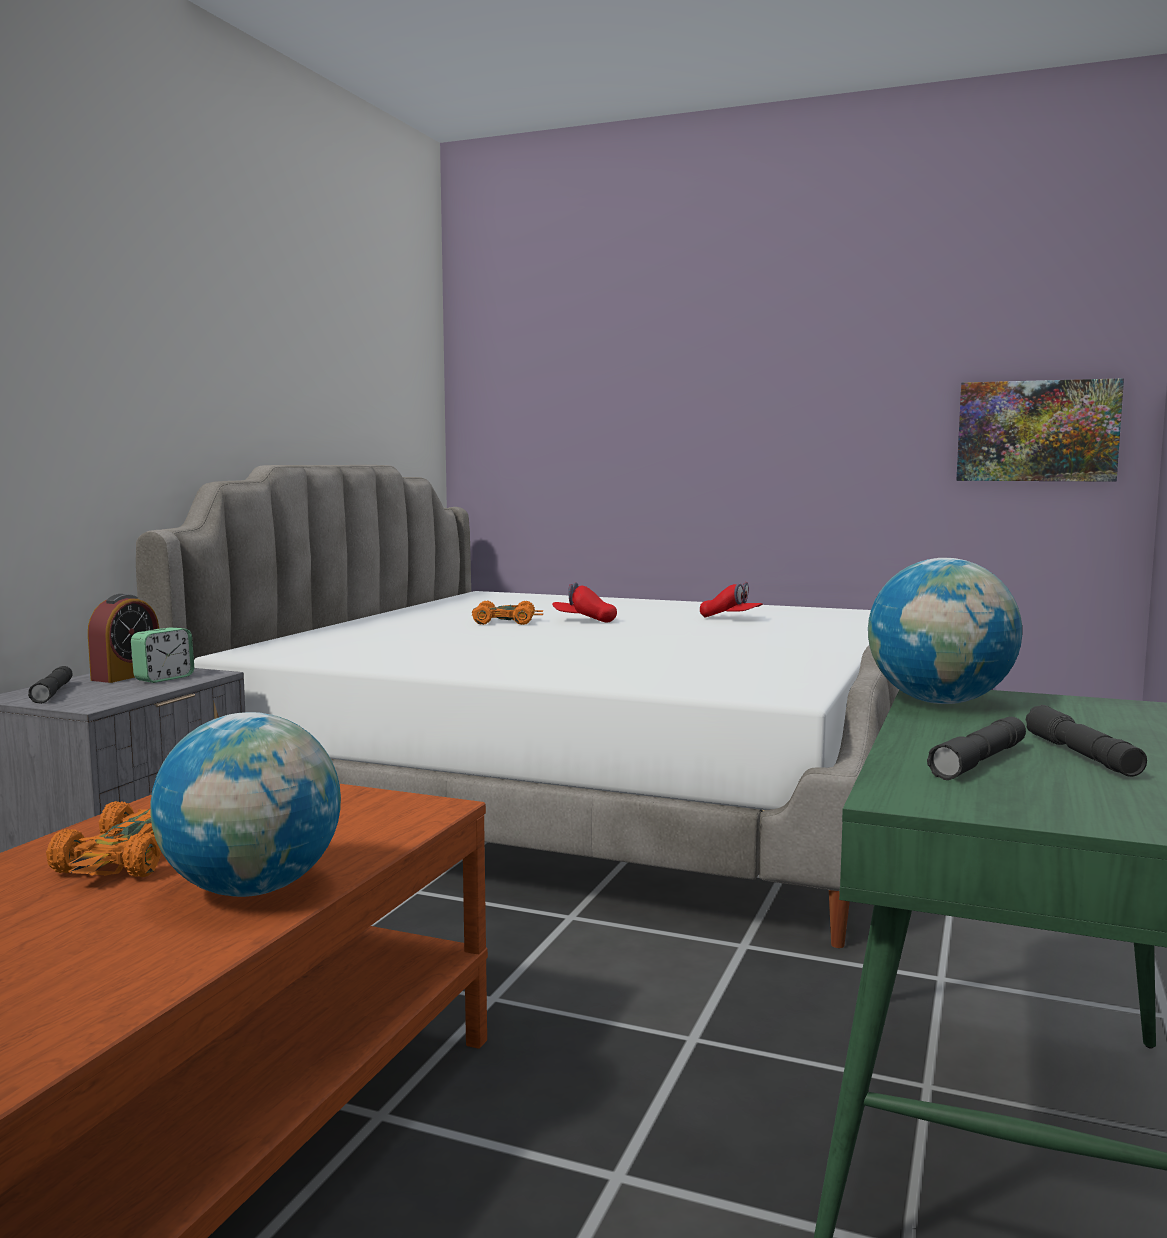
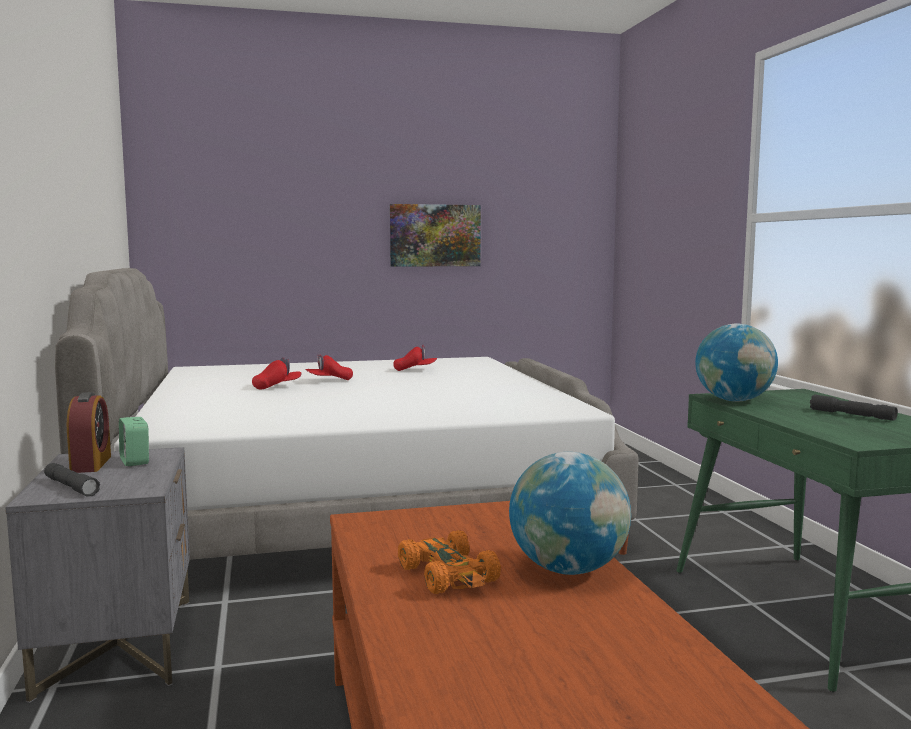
camera: 35 degrees left, 0 degrees up
alarm clock [131,628,194,683] -> alarm clock turned 150 degrees clockwise [119,417,149,466]
orange toy car [472,601,543,625] -> red cap [252,357,302,389]
grey flashlight [927,717,1026,780] -> none
picture [956,378,1124,482] -> picture moved to [390,204,481,267]

